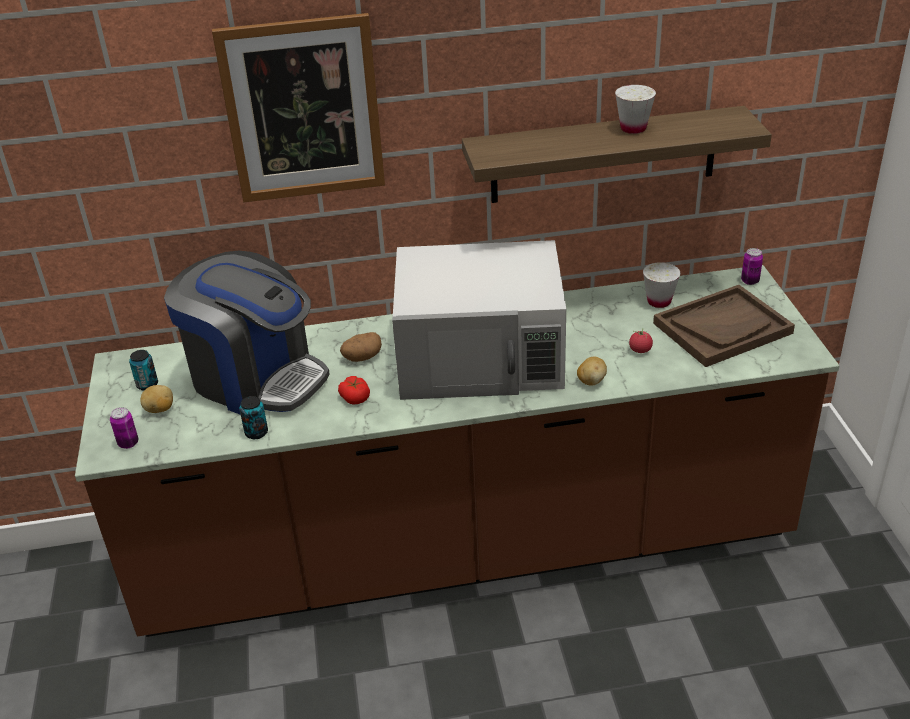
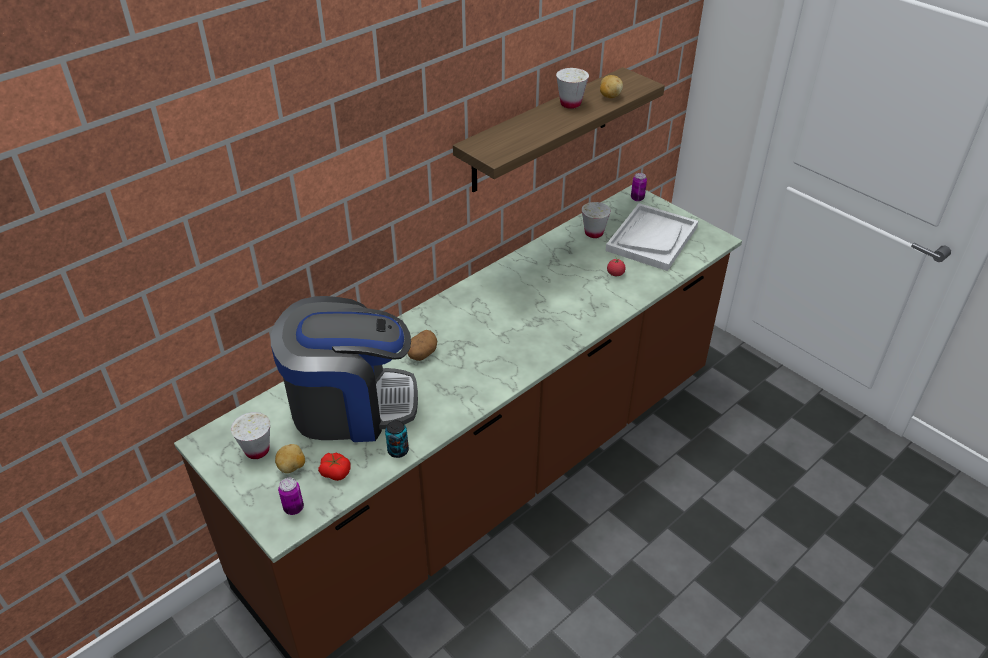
camera: 35 degrees left, 5 degrees up
can [129,350,158,391] -> white cup [231,412,270,459]
picture [212,13,385,202] -> none
tomato [338,376,370,405] -> tomato moved to [318,453,351,481]
white microwave [392,240,566,400] -> none
potato [577,357,607,386] -> potato moved to [600,75,623,98]
brown tray [653,285,795,367] -> white tray [605,203,698,271]

